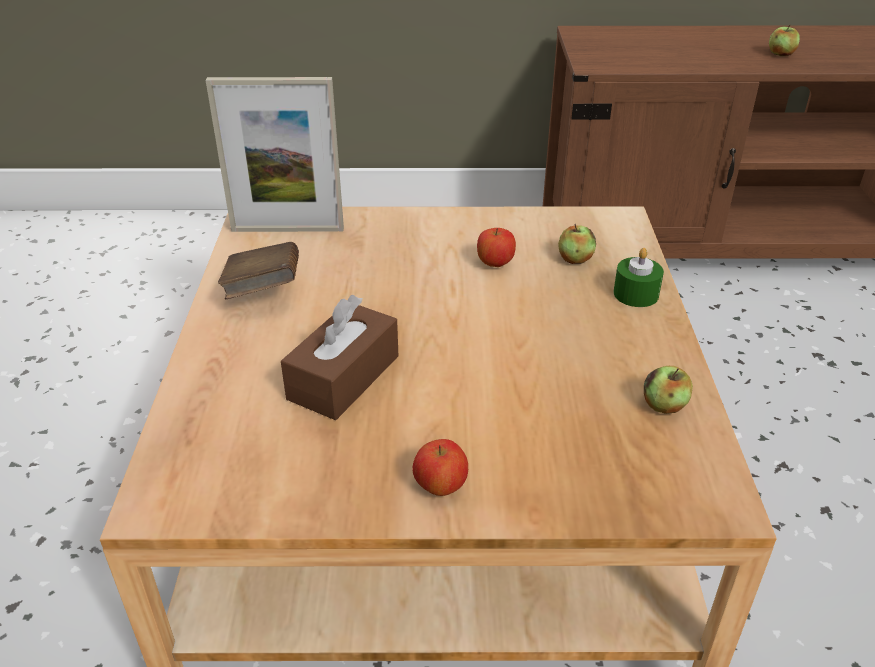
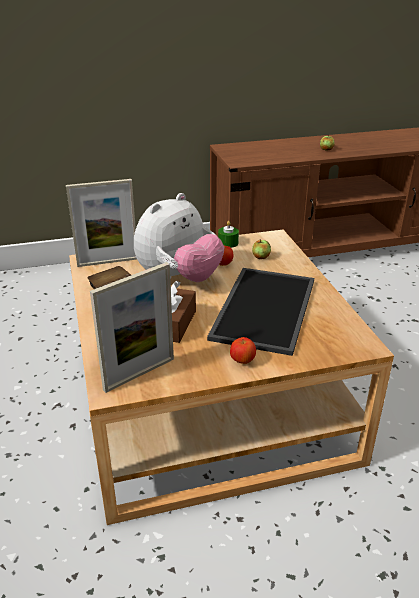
camera: 15 degrees left, 5 degrees down
green candle [613,248,664,307] -> green candle moved to [218,221,239,248]
apple [644,366,693,414] -> none
none -> picture frame [90,262,174,393]
none -> plush toy [134,193,225,282]
none -> tray [207,268,314,356]

